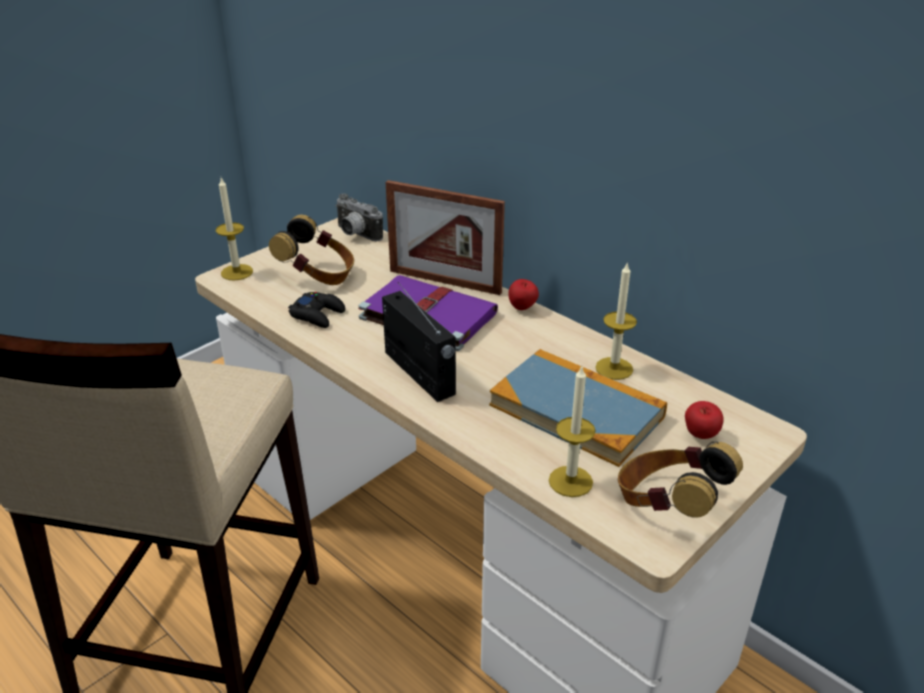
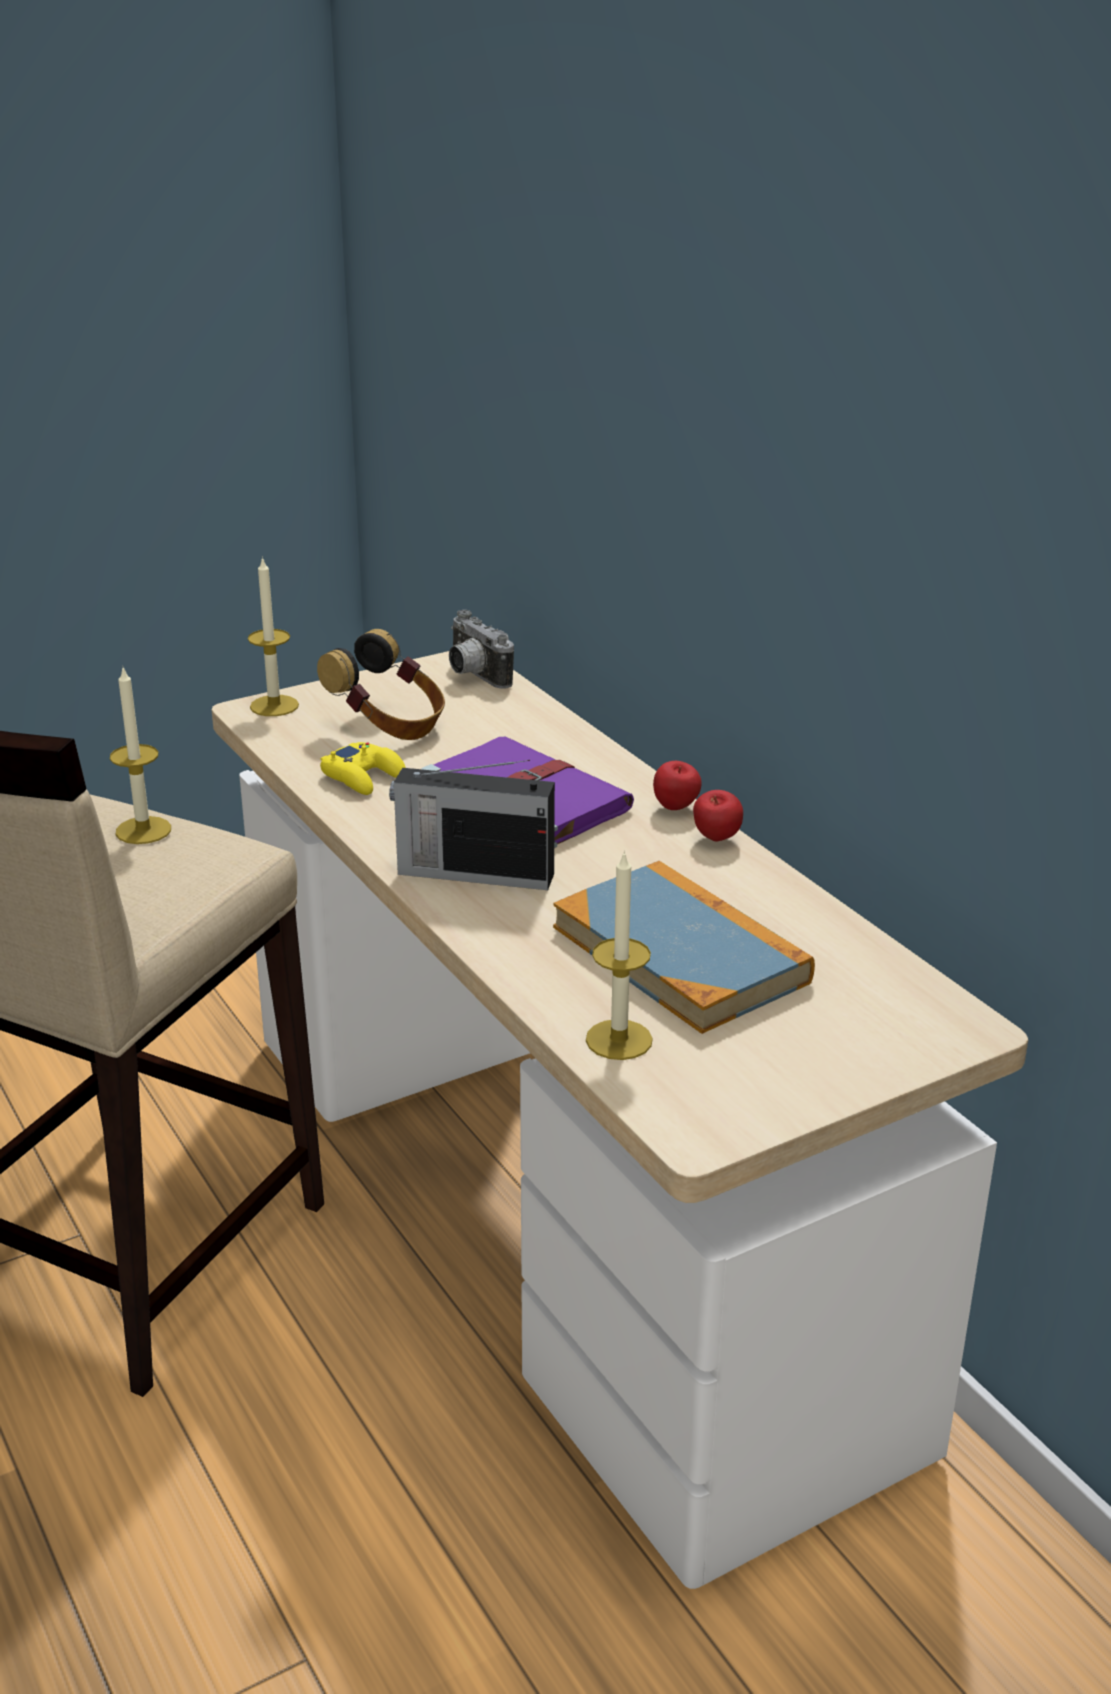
camera: 15 degrees right, 5 degrees down
black game controller [288,292,345,328] -> yellow game controller [320,742,406,795]
radio [382,282,456,402] -> radio turned 120 degrees clockwise [389,760,555,890]
picture frame [386,180,505,295] -> none
candle [595,264,637,380] -> candle moved to [110,668,171,844]
headphones [618,442,743,518] -> none
apple [685,401,724,439] -> apple moved to [693,790,743,842]

